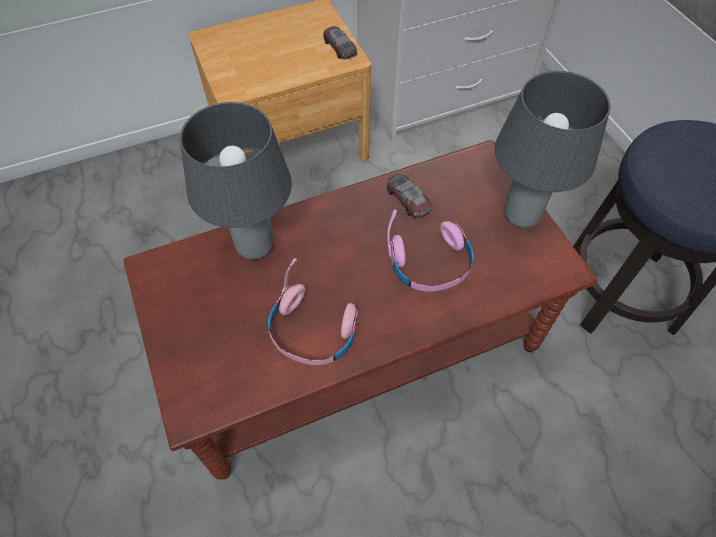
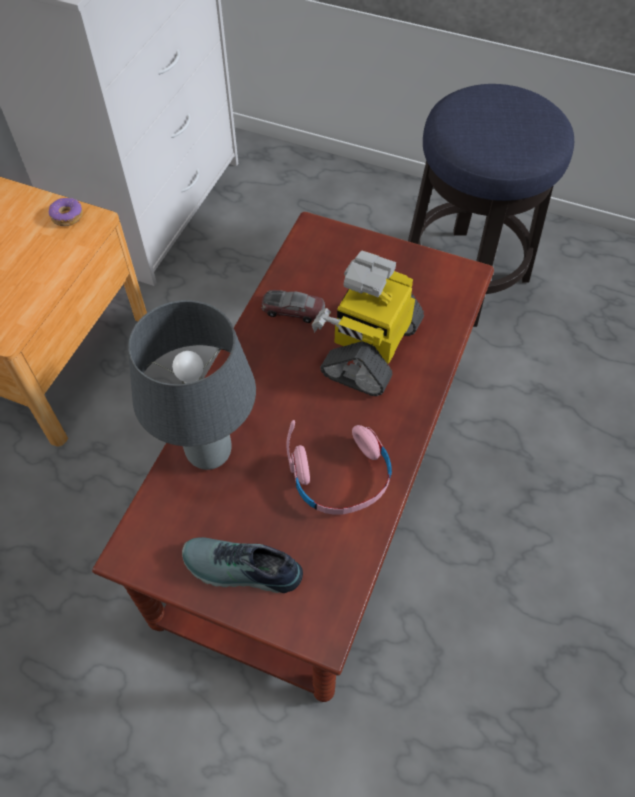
camera: 45 degrees left, 0 degrees up
toy car [323,26,357,59] -> donut [49,198,83,226]
pink headphones [387,209,474,292] -> toy robot [312,250,424,396]
grey table lamp [495,71,610,228] -> none
none -> shoe [182,537,303,593]

